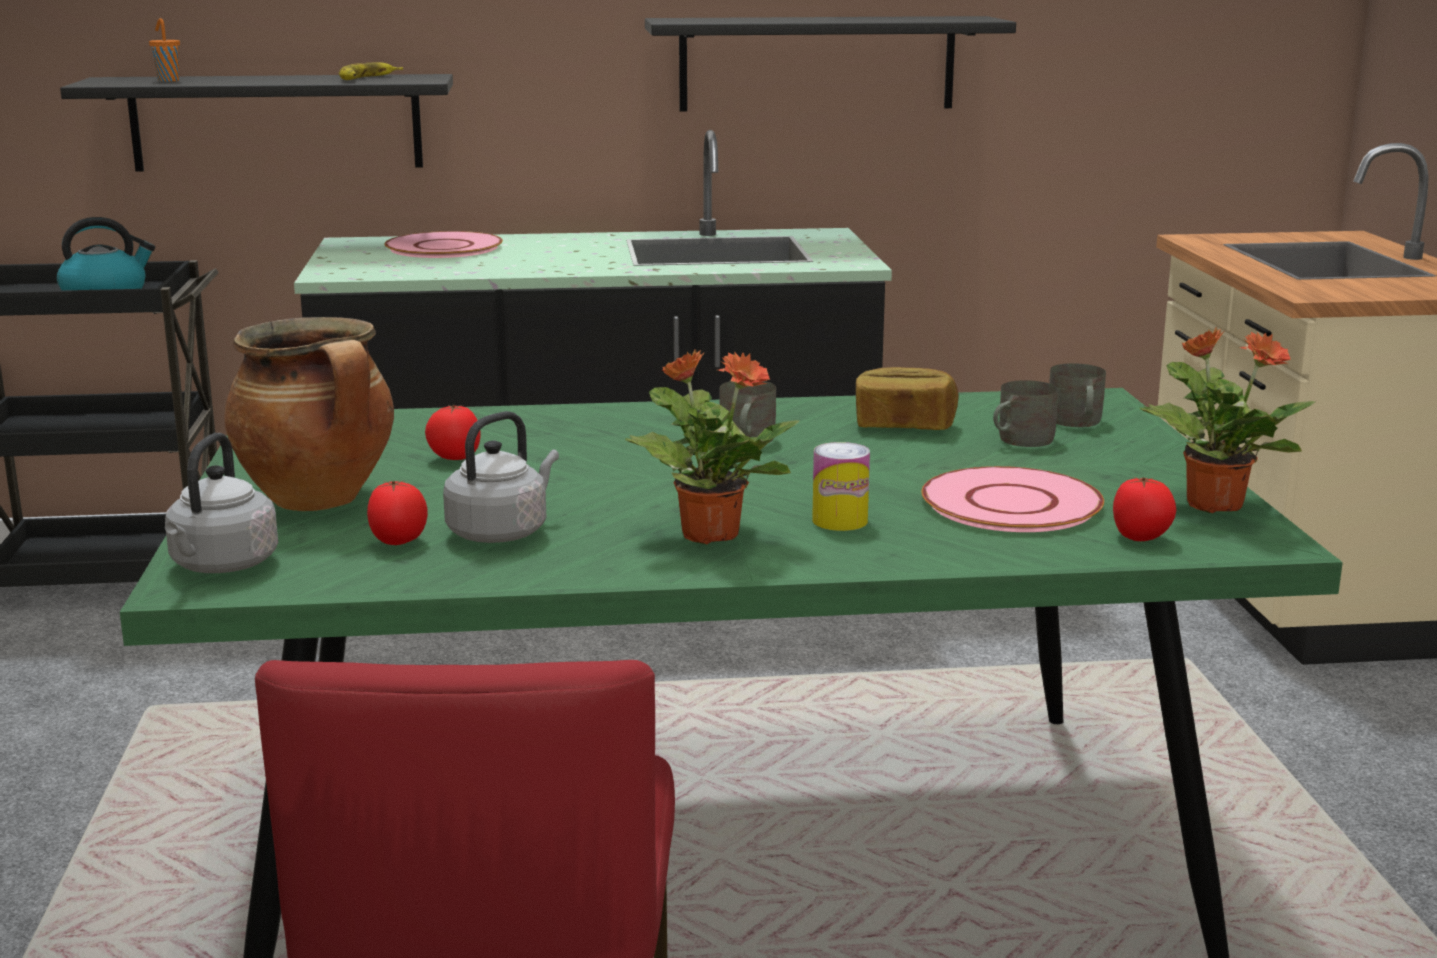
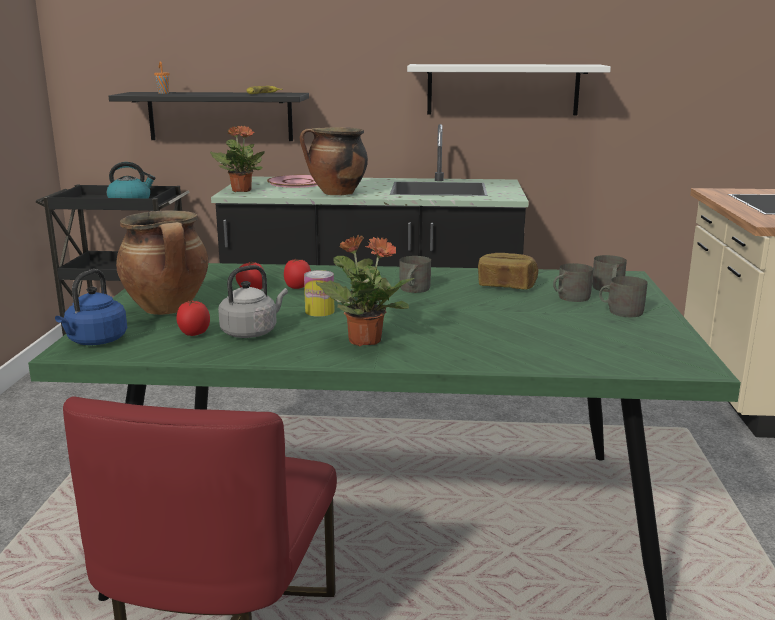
camera: 10 degrees right, 0 degrees up
grey kettle [165,433,278,573] -> blue kettle [55,269,127,345]
black shelf [645,16,1016,111] -> white shelf [407,64,611,115]
can [812,442,870,531] -> can moved to [304,270,335,317]
pink plate [921,466,1104,532] -> none
tomato [1113,477,1176,541] -> tomato moved to [284,259,311,289]
potted plant [1140,327,1315,513] -> potted plant moved to [210,126,265,192]
none -> cooking pot [300,127,368,195]
none -> grey mug [599,276,648,317]

